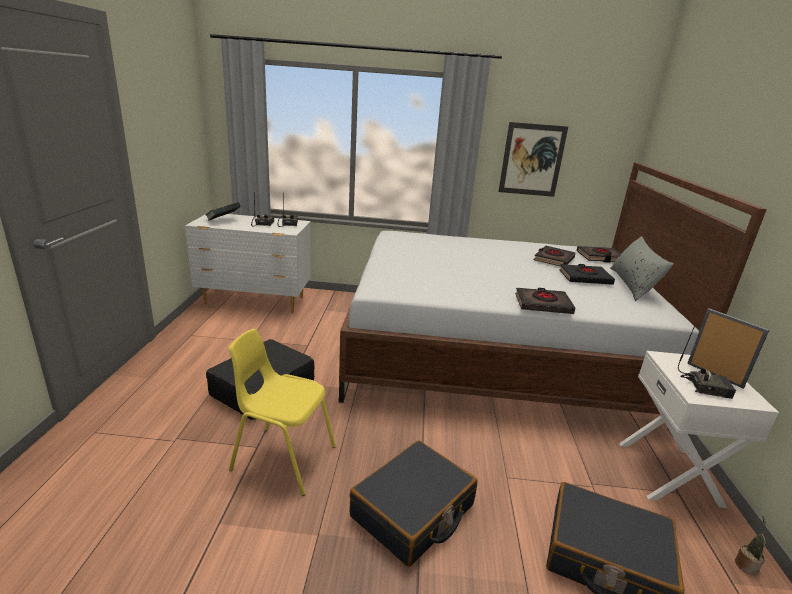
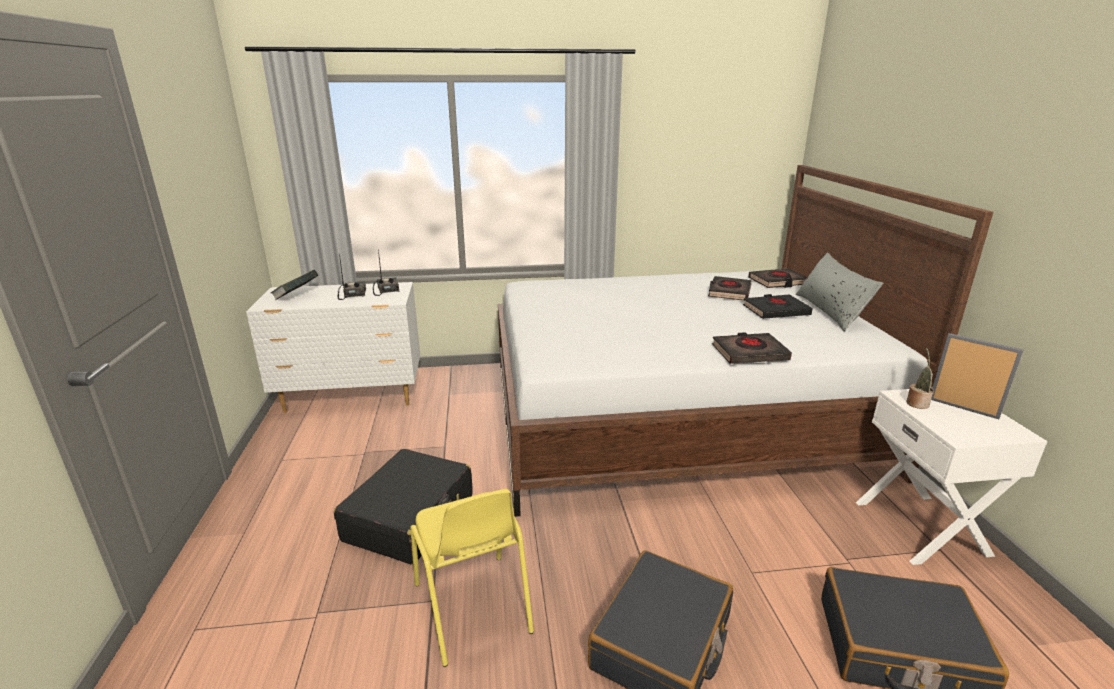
camera: 10 degrees left, 0 degrees up
yellow chair [229,329,336,496] -> yellow chair turned 120 degrees counterclockwise [410,489,534,667]
picture [499,122,568,197] -> none
radio [678,326,736,399] -> none
potted plant [735,516,766,575] -> potted plant moved to [906,348,934,409]

